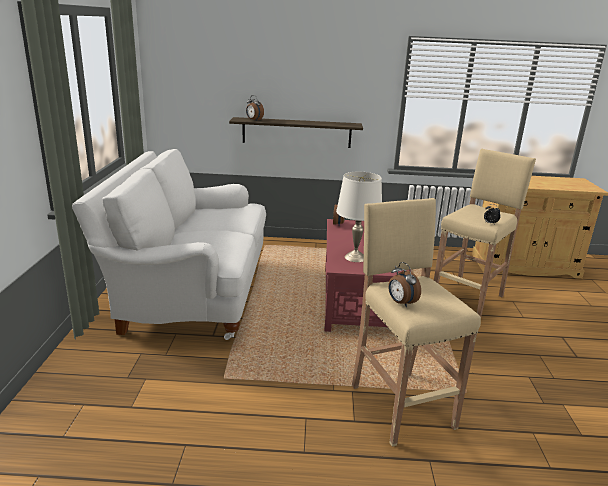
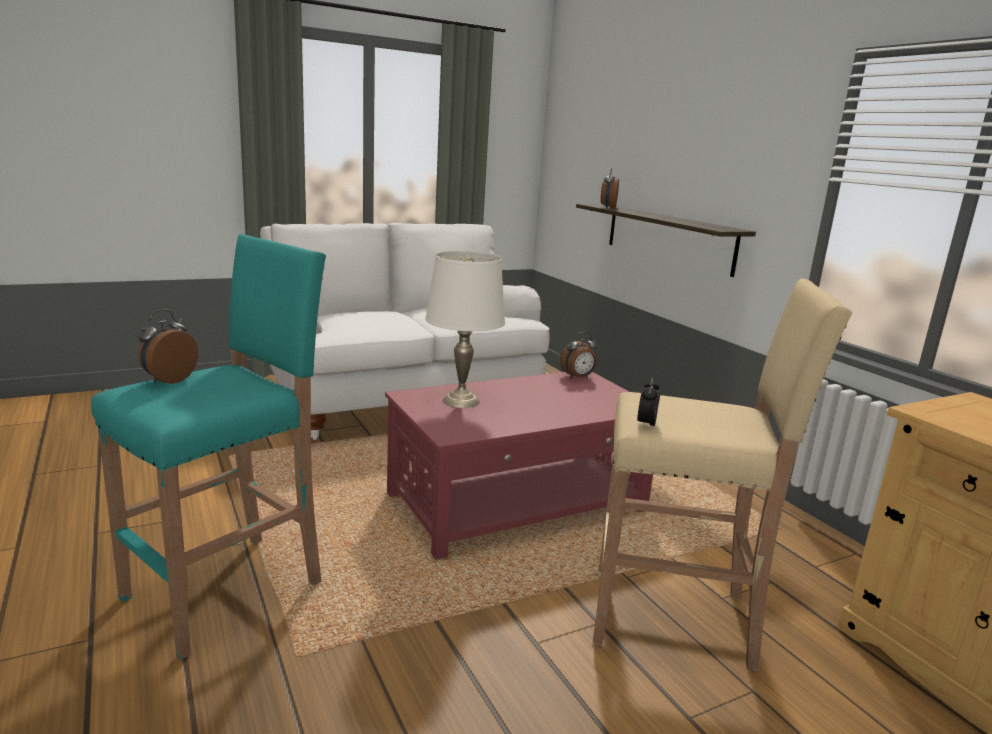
camera: 60 degrees right, 5 degrees down
beige stool [352,198,481,447] -> turquoise stool [91,234,326,660]

